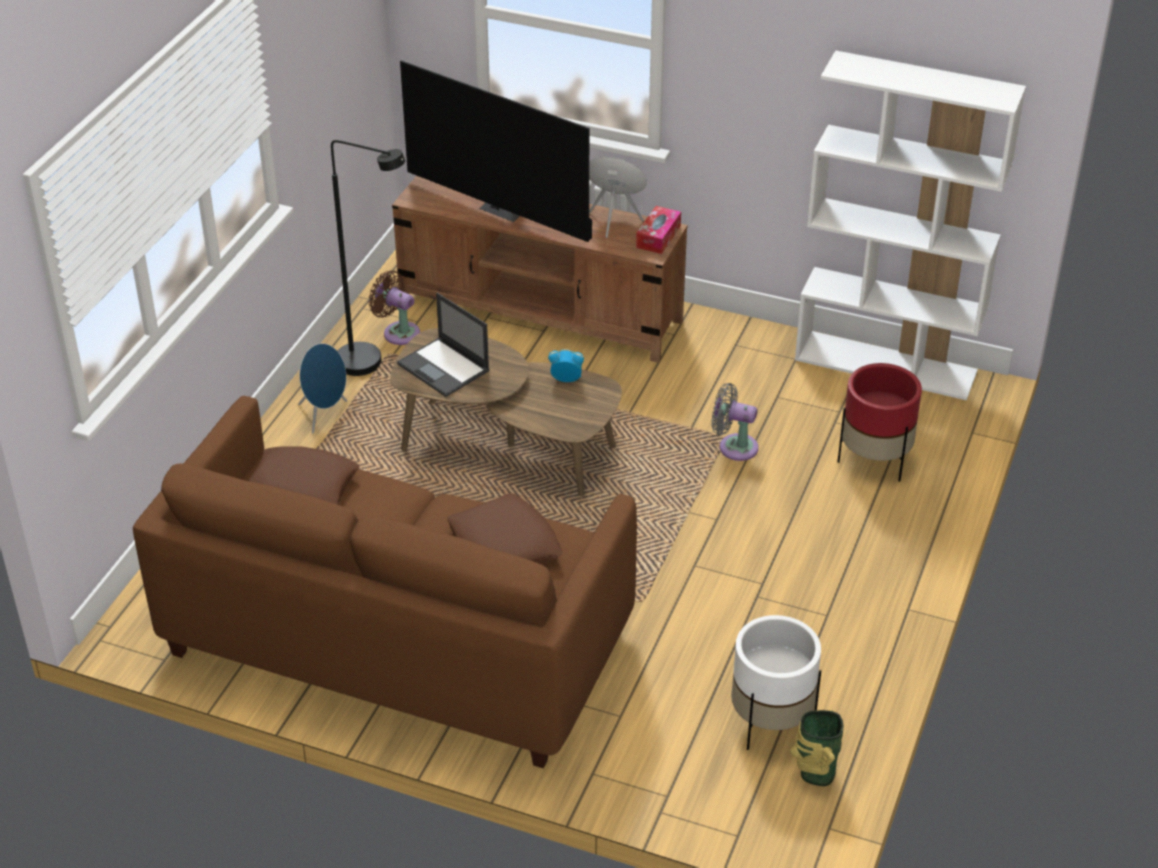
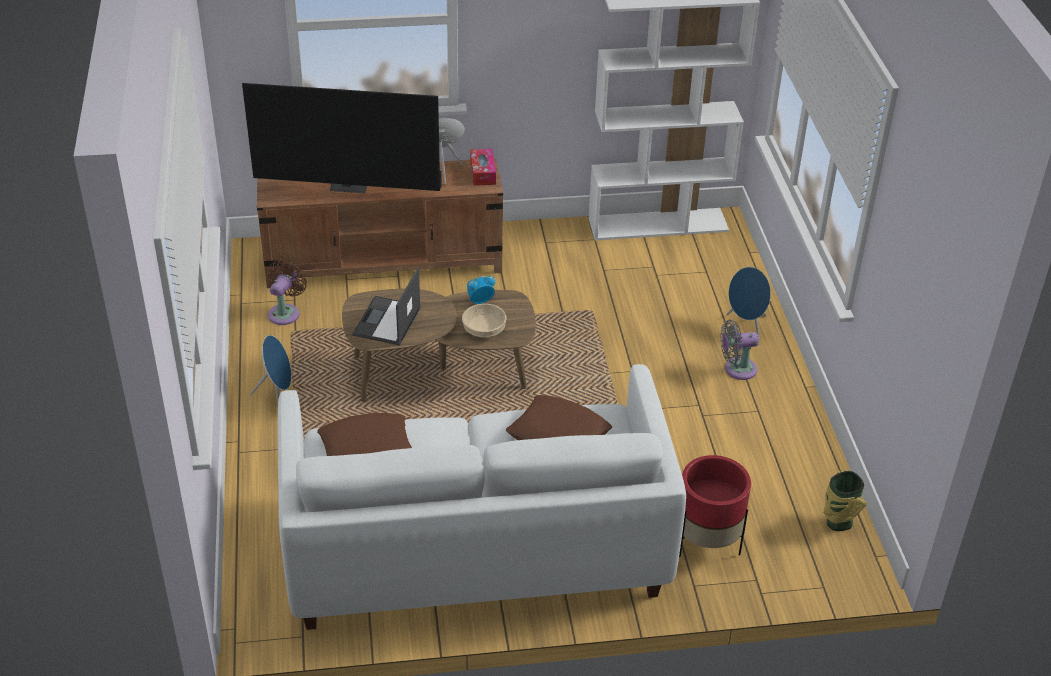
camera: 30 degrees left, 0 degrees up
brown sofa [133,396,637,768] -> white sofa [278,364,686,630]
black floor lamp [331,140,405,376] -> none
brown fan [368,270,420,345] -> brown fan turned 105 degrees clockwise [267,260,307,325]
laptop [397,293,490,397] -> laptop turned 90 degrees clockwise [352,267,421,345]
grey fan [712,383,759,461] -> grey fan moved to [720,320,759,380]
white planter [731,615,821,750] -> none
red planter [838,363,922,482] -> red planter moved to [679,455,751,557]
none -> beige bowl [462,304,507,337]
none -> blue speaker [726,267,771,337]

